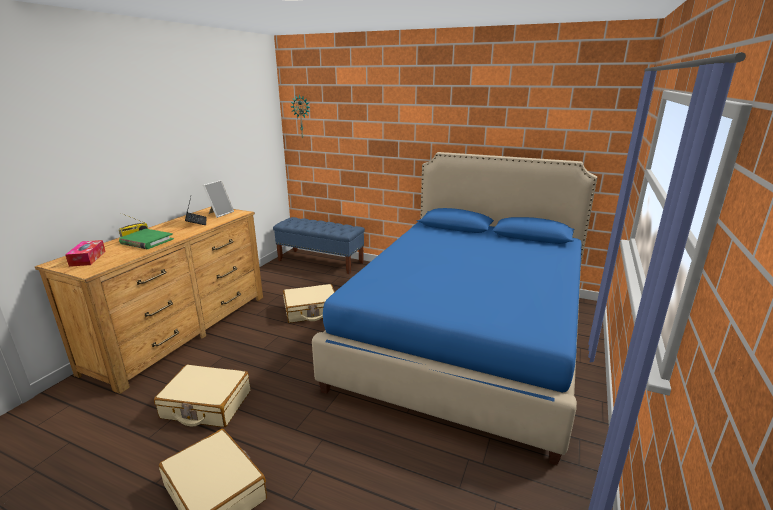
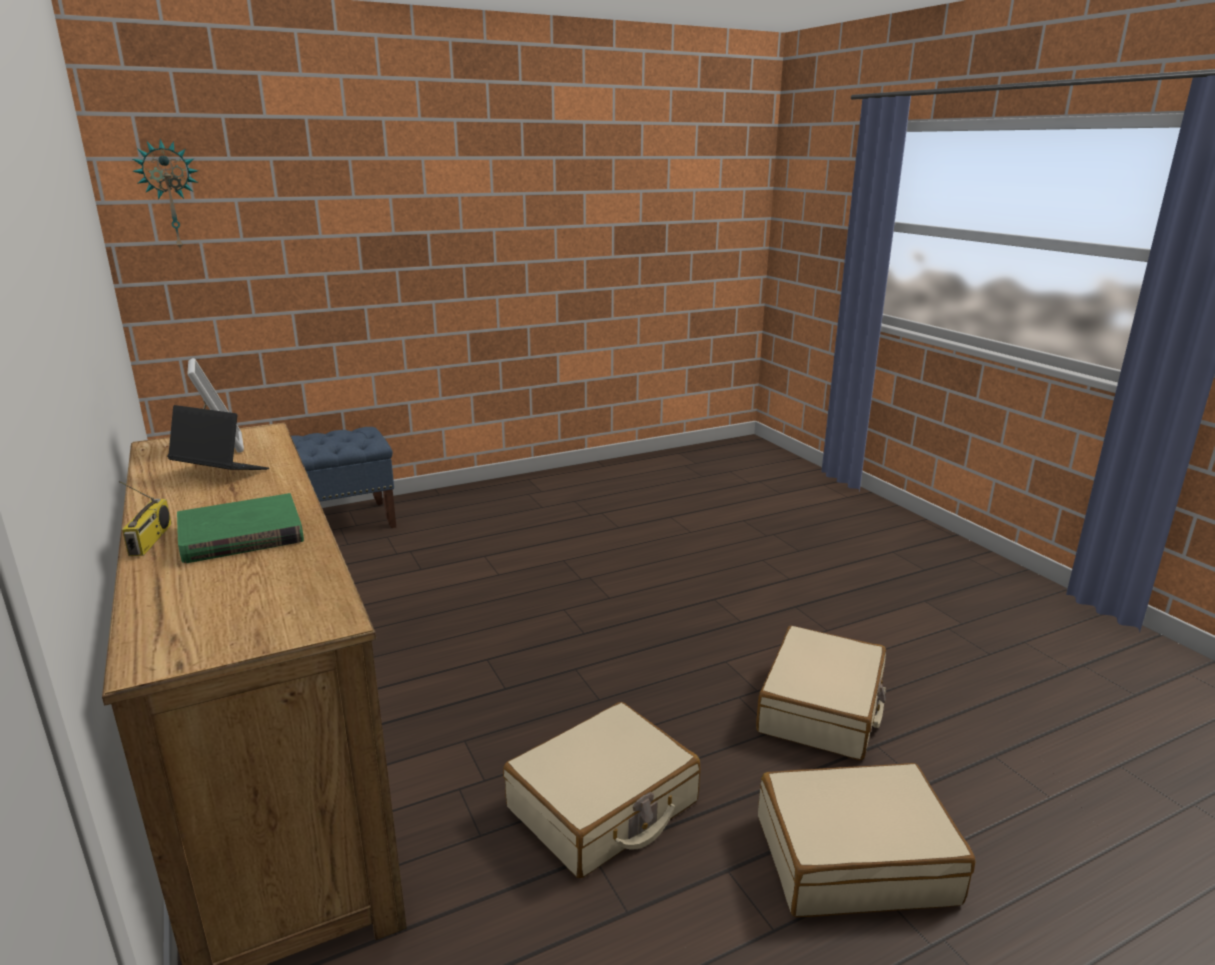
camera: 50 degrees left, 0 degrees up
tissue box [65,240,105,267] -> none
beige suitcase [283,284,335,323] -> beige suitcase moved to [756,626,886,760]
blue bed [312,152,597,465] -> none

